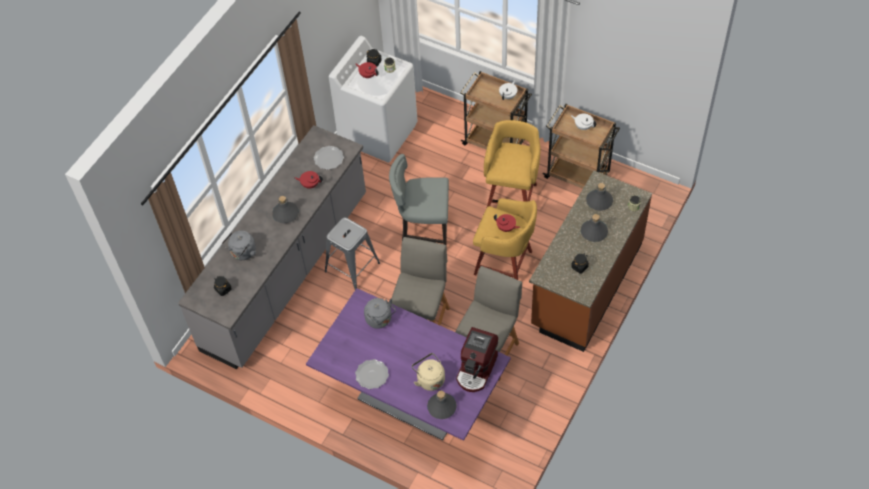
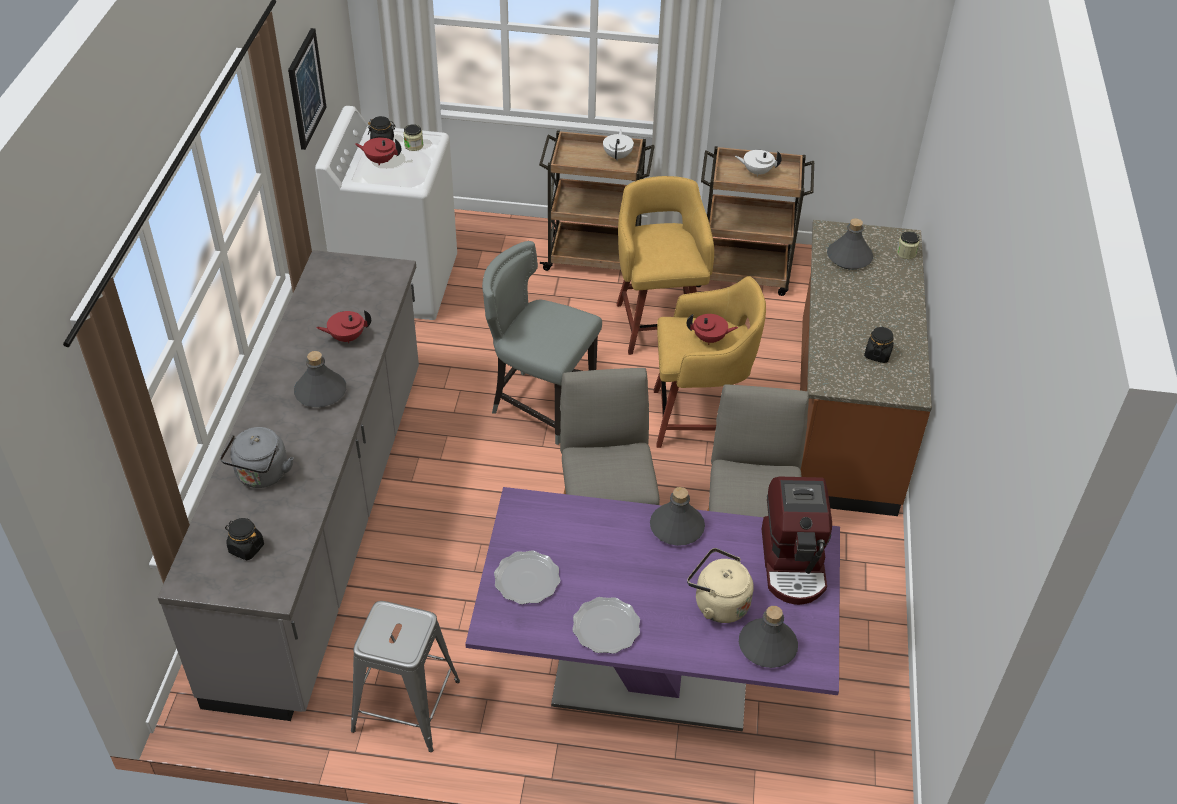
camera: 25 degrees left, 10 degrees down
plate [314,146,344,170] -> plate moved to [494,550,560,604]
grey stool [325,217,380,290] -> grey stool moved to [351,601,460,752]
grey kettle [364,298,396,329] -> none
grey chair [389,154,449,247] -> grey chair turned 45 degrees clockwise [482,241,602,445]
grey bottle [581,214,608,242] -> grey bottle moved to [650,487,705,546]
none -> picture [288,28,326,150]

